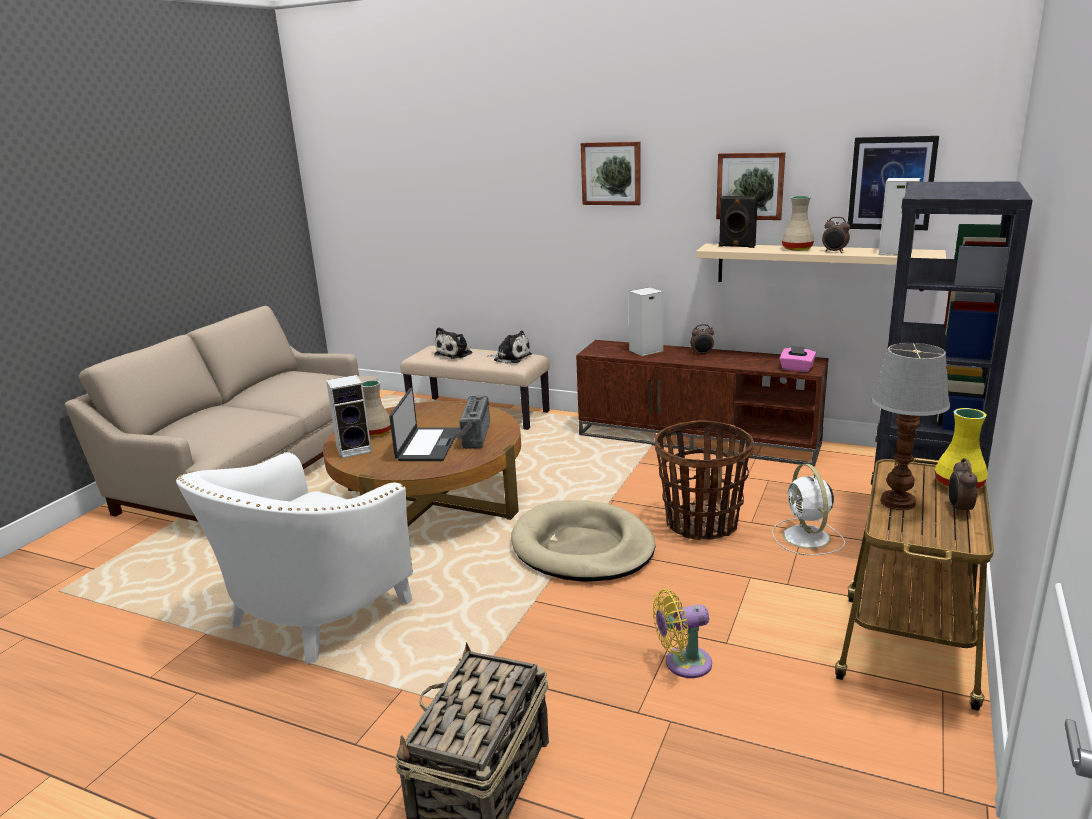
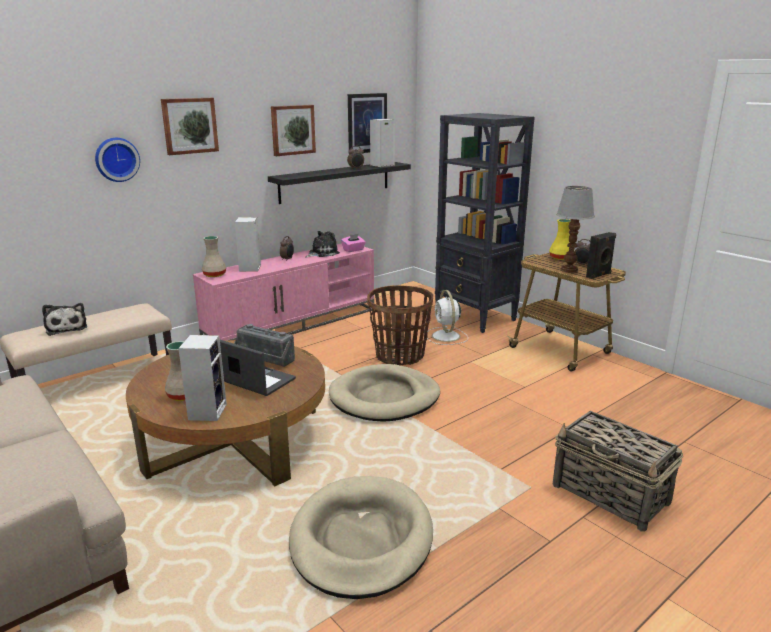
camera: 65 degrees left, 0 degrees up
white armchair [176,452,413,663] -> beige dog bed [289,476,433,599]
plush toy [487,331,532,364] -> plush toy moved to [305,231,340,258]
brown tv stand [576,340,829,466] -> pink tv stand [193,243,374,341]
yellow fan [653,589,712,678] -> none
beige shelf [696,244,946,291] -> black shelf [268,162,411,204]
black speaker [719,196,758,248] -> black speaker moved to [586,232,616,279]
white fan [772,464,845,555] -> white fan turned 60 degrees clockwise [427,290,468,345]
beige vase [782,196,814,251] -> beige vase moved to [202,236,226,277]
none -> wall clock [95,138,140,182]

